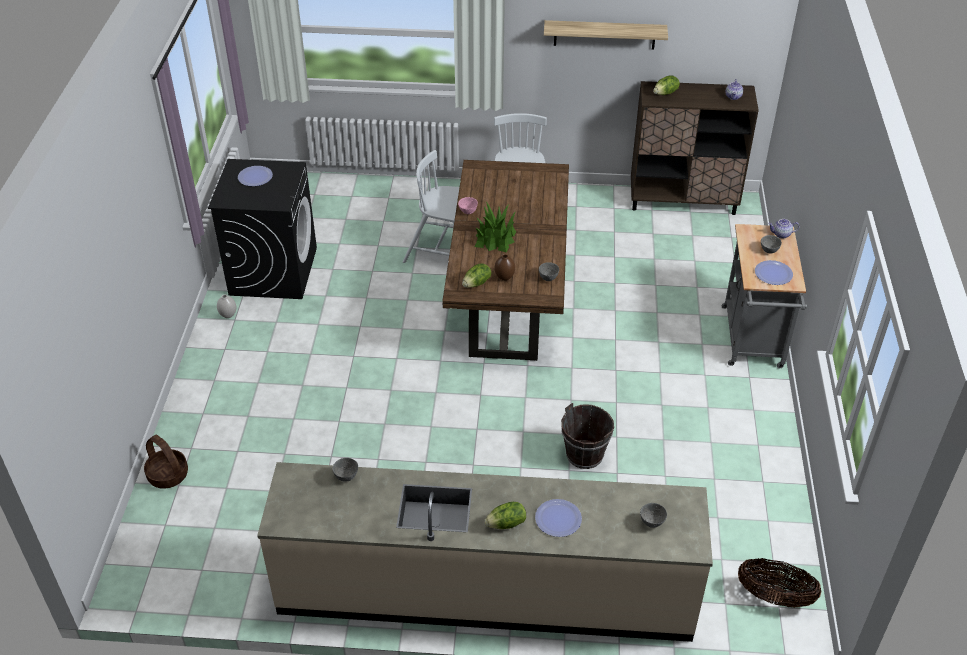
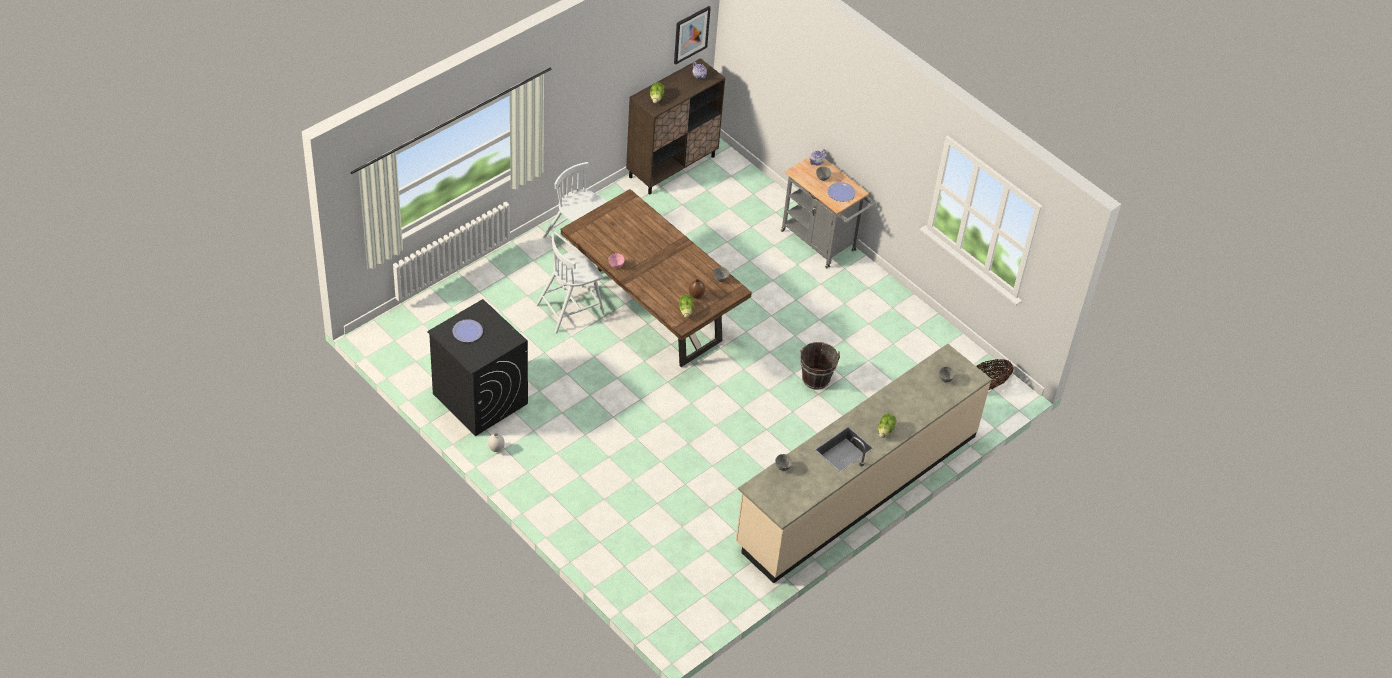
camera: 50 degrees left, 5 degrees up
basket [144,435,188,489] -> none
potted plant [475,202,516,253] -> none
plate [535,499,582,537] -> none
shelf [544,20,668,50] -> none
none -> picture [674,6,711,65]

